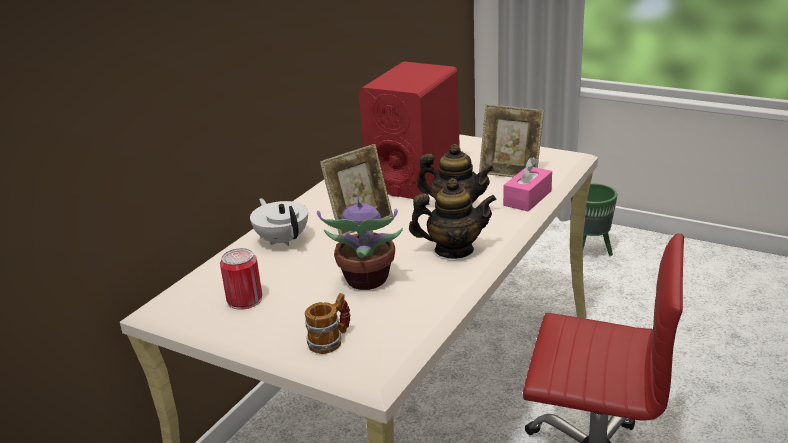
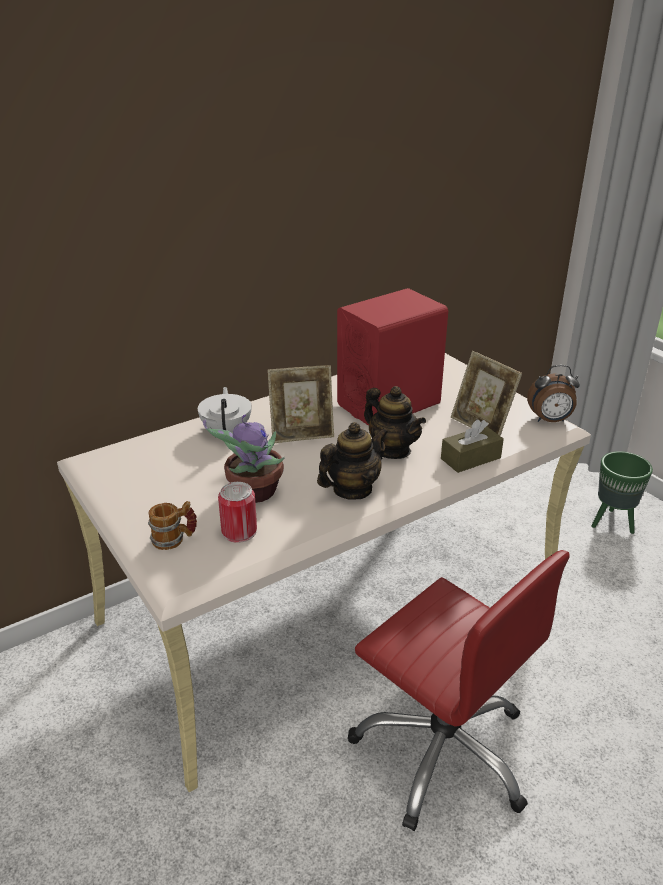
camera: 25 degrees right, 5 degrees up
can [220,248,262,310] -> can moved to [218,482,257,543]
teapot [409,178,497,259] -> teapot turned 60 degrees counterclockwise [317,422,388,500]
pink tissue box [503,157,552,211] -> brown tissue box [441,420,504,473]
none -> alarm clock [527,365,580,422]

